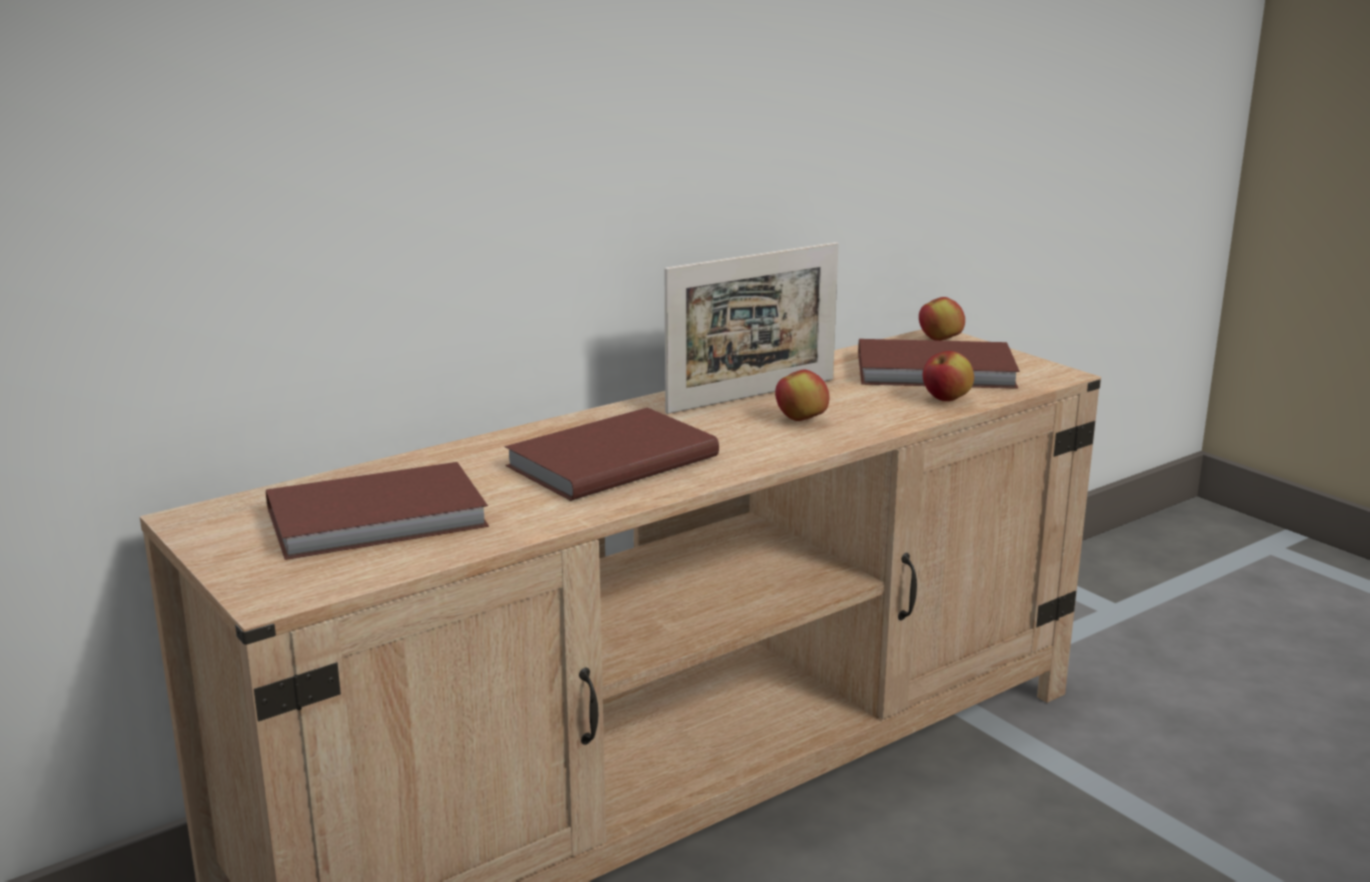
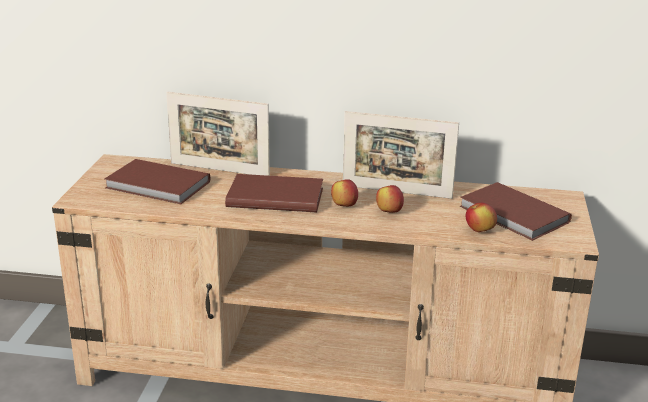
camera: 45 degrees right, 5 degrees up
apple [919,297,965,341] -> apple moved to [331,179,358,206]
none -> picture frame [166,91,270,176]

